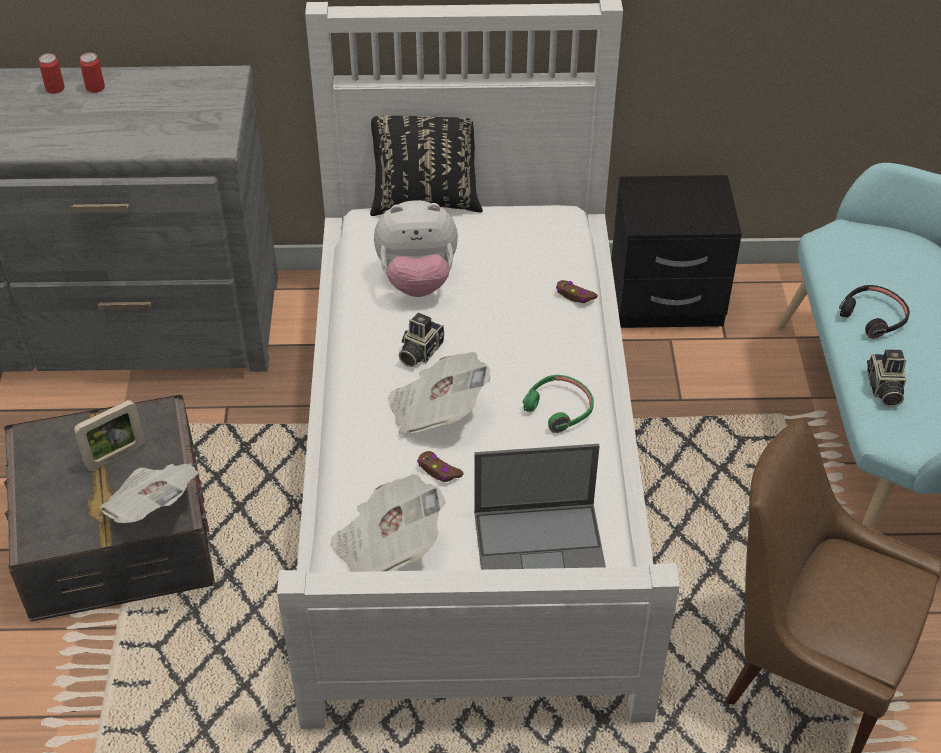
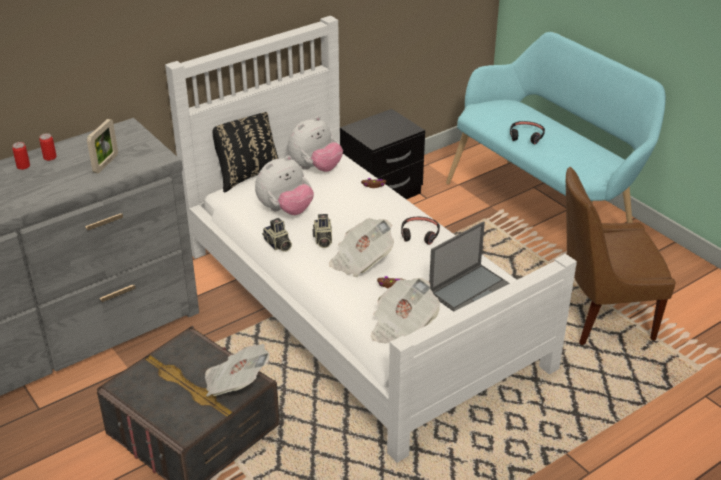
camera: 35 degrees left, 10 degrees down
picture frame [74,400,145,471] -> picture frame moved to [87,119,118,173]
green headphones [522,375,594,433] -> black headphones [401,217,440,245]
camera [867,349,906,407] -> camera moved to [262,218,292,252]
none -> plush toy [288,116,343,172]

